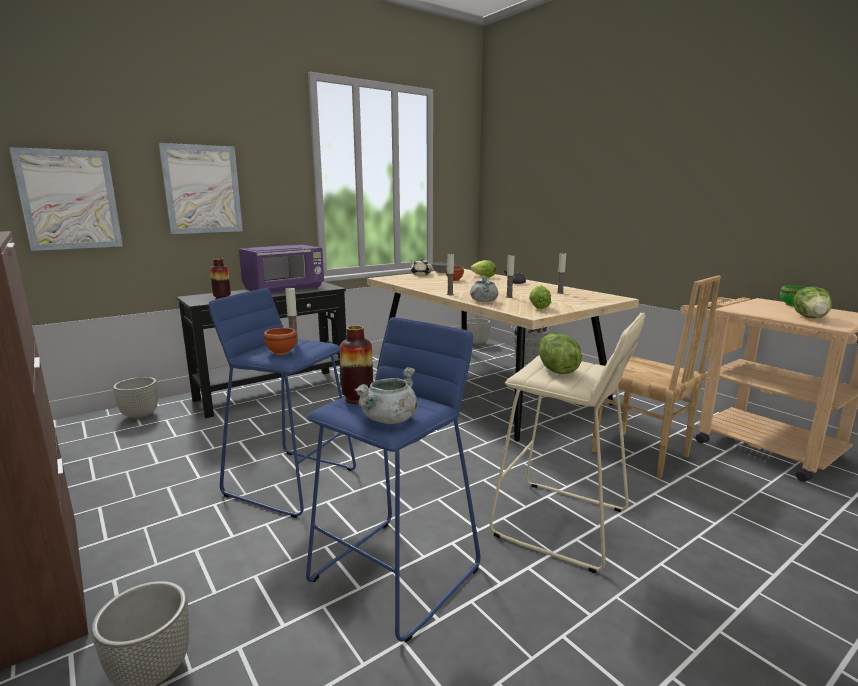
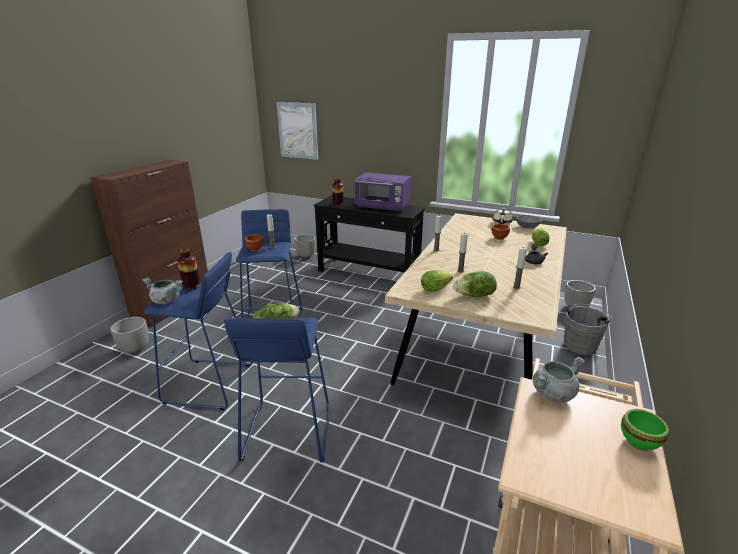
camera: 60 degrees right, 10 degrees up
picture [159,143,243,234] -> none
grey cooking pot [470,275,498,302] -> grey cooking pot moved to [533,356,585,403]
beige stool [490,313,645,574] -> blue stool [224,318,330,462]
brown chair [592,275,721,479] -> none
lettuce [793,287,832,318] -> lettuce moved to [453,271,497,297]

